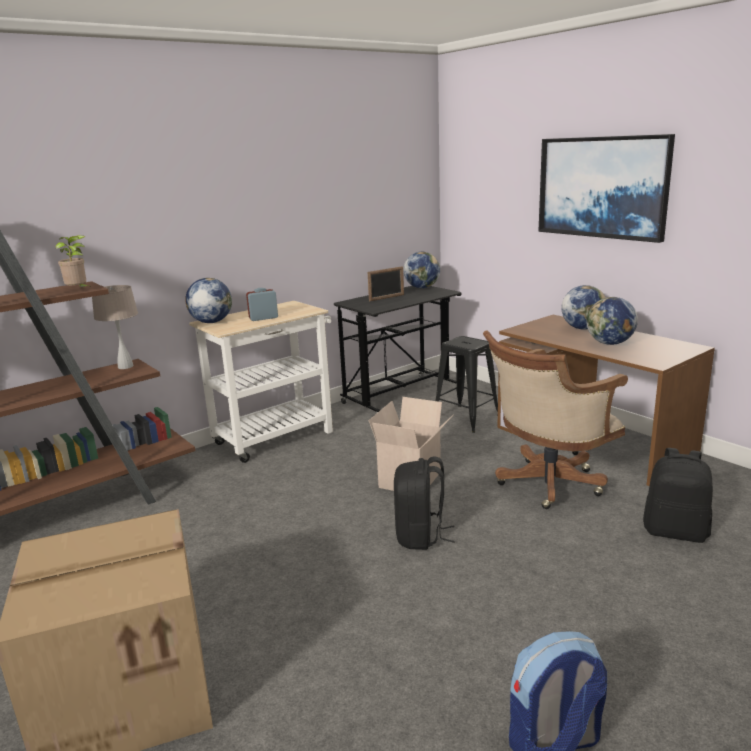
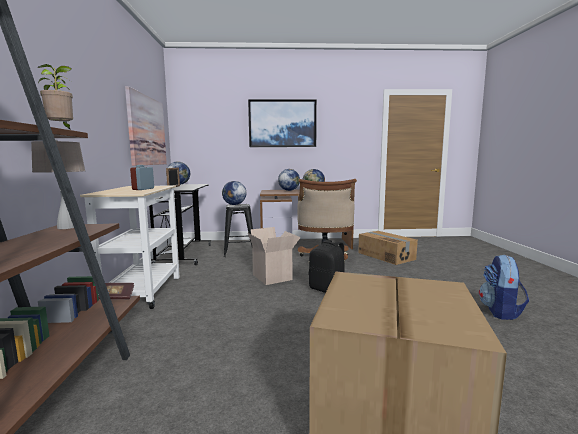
camera: 55 degrees left, 10 degrees down
globe [185,278,232,323] -> globe moved to [222,181,246,205]
black backpack [643,448,713,543] -> cardboard box [358,231,418,265]
none -> book [98,283,134,300]
none -> picture [125,86,167,166]

